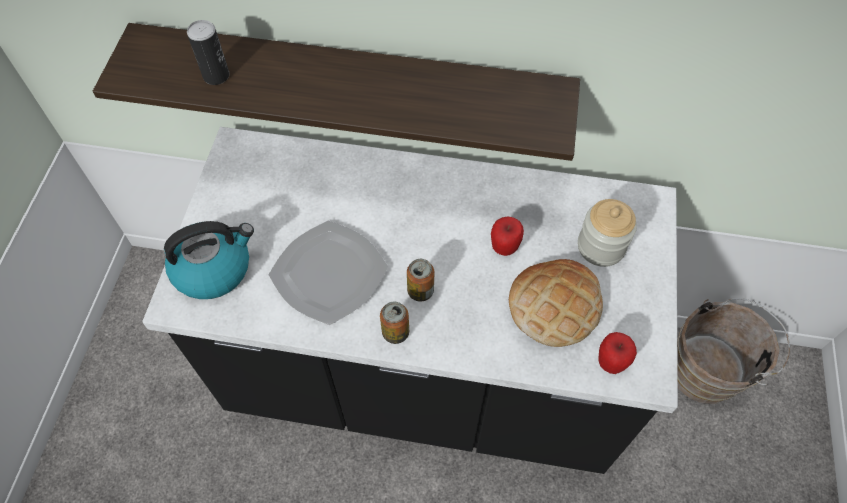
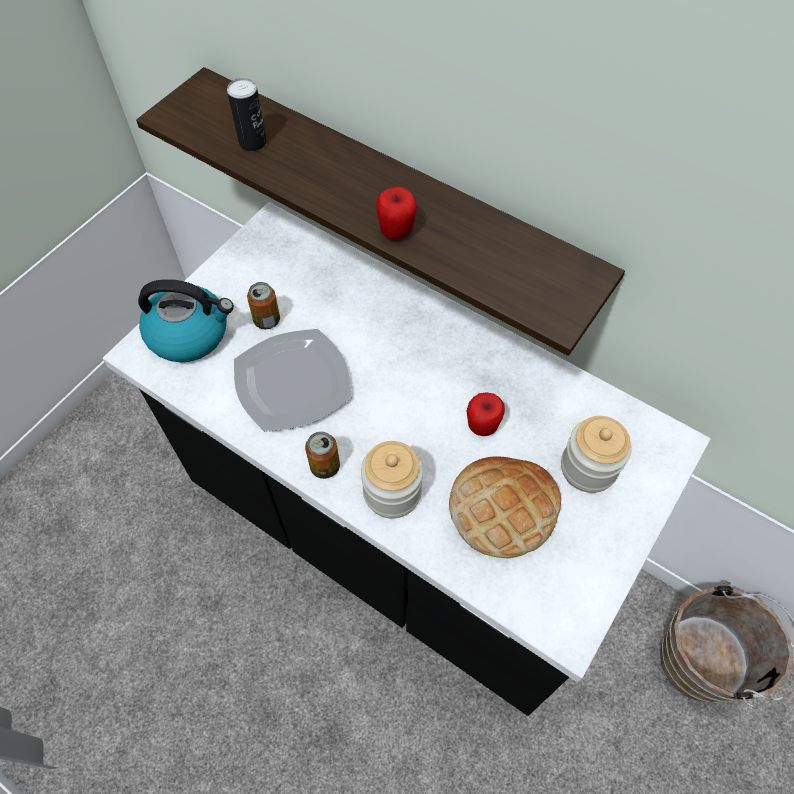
camera: 25 degrees right, 0 degrees up
can [407,259,435,302] -> can moved to [247,282,280,329]
apple [598,332,637,374] -> apple moved to [376,187,417,239]
none -> jar [361,441,423,519]

